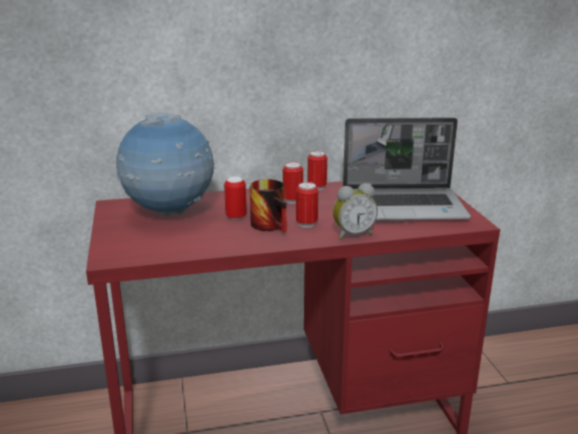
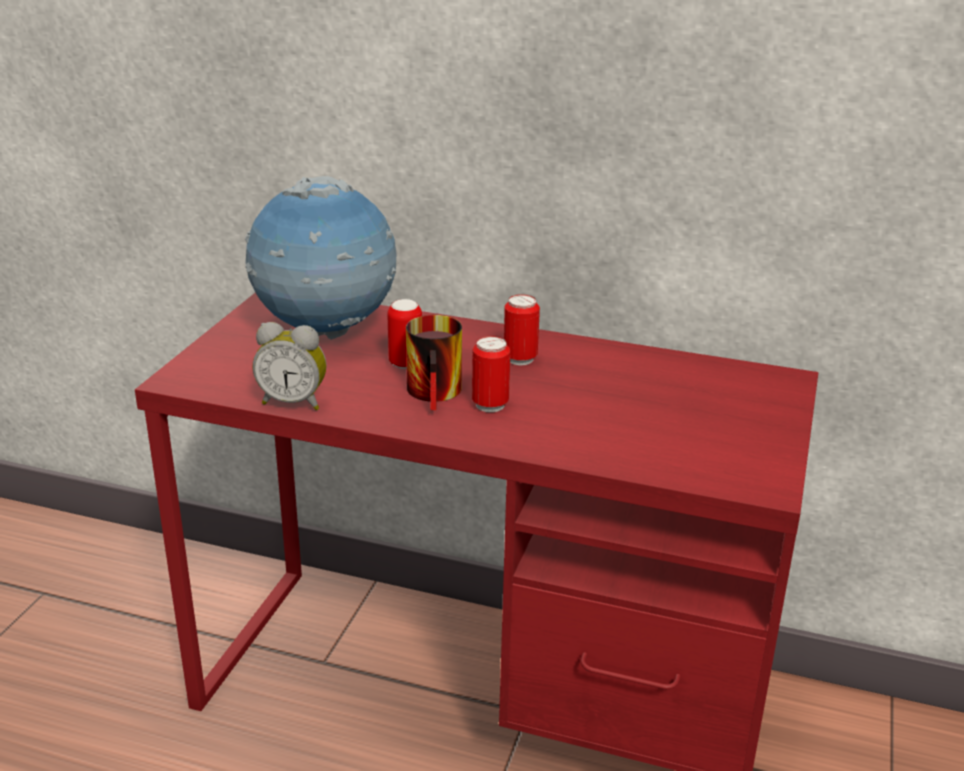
camera: 30 degrees right, 5 degrees up
can [307,151,327,190] -> none
alarm clock [333,183,378,240] -> alarm clock moved to [253,322,327,410]
laptop [343,118,471,220] -> none

